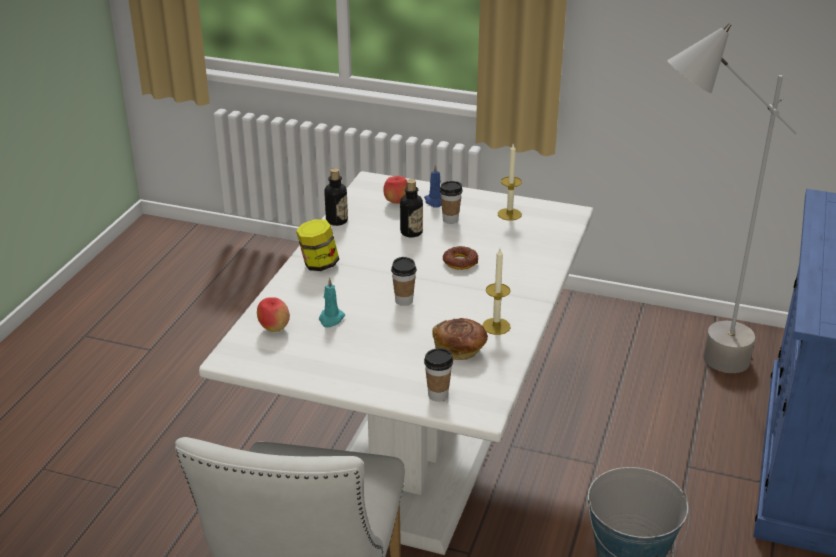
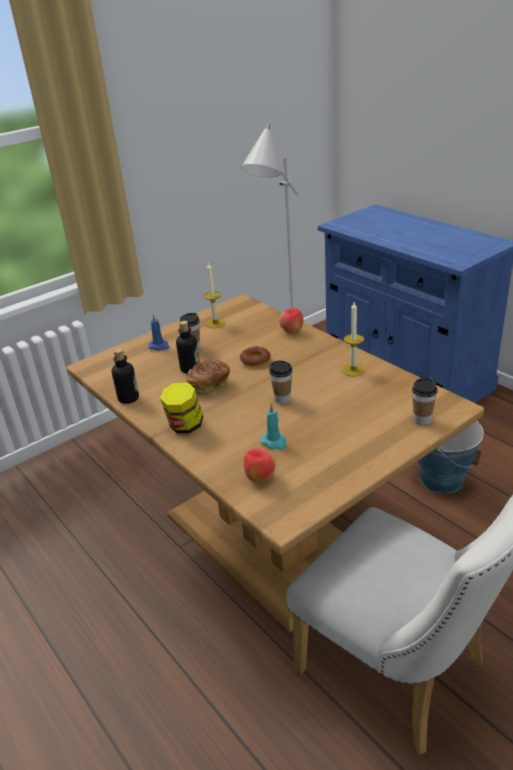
camera: 55 degrees left, 0 degrees up
white dining table [199,171,594,555] -> brown dining table [67,294,484,633]
apple [383,176,407,204] -> apple moved to [279,308,303,334]
bread [432,318,488,360] -> bread moved to [187,360,230,395]

